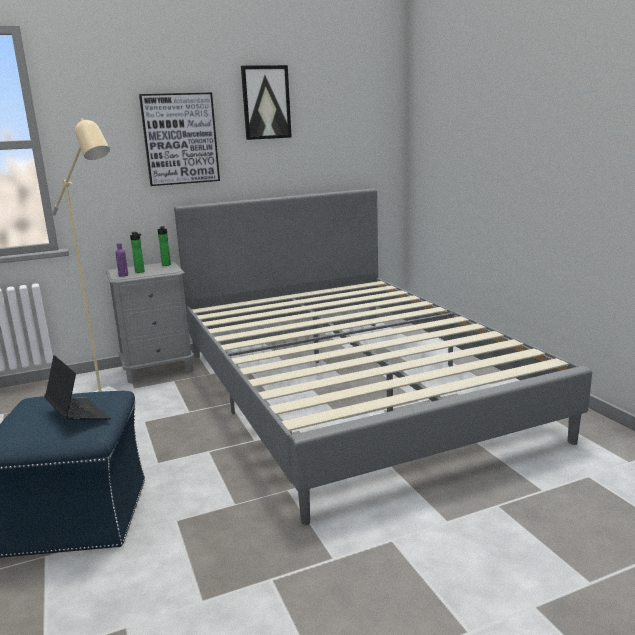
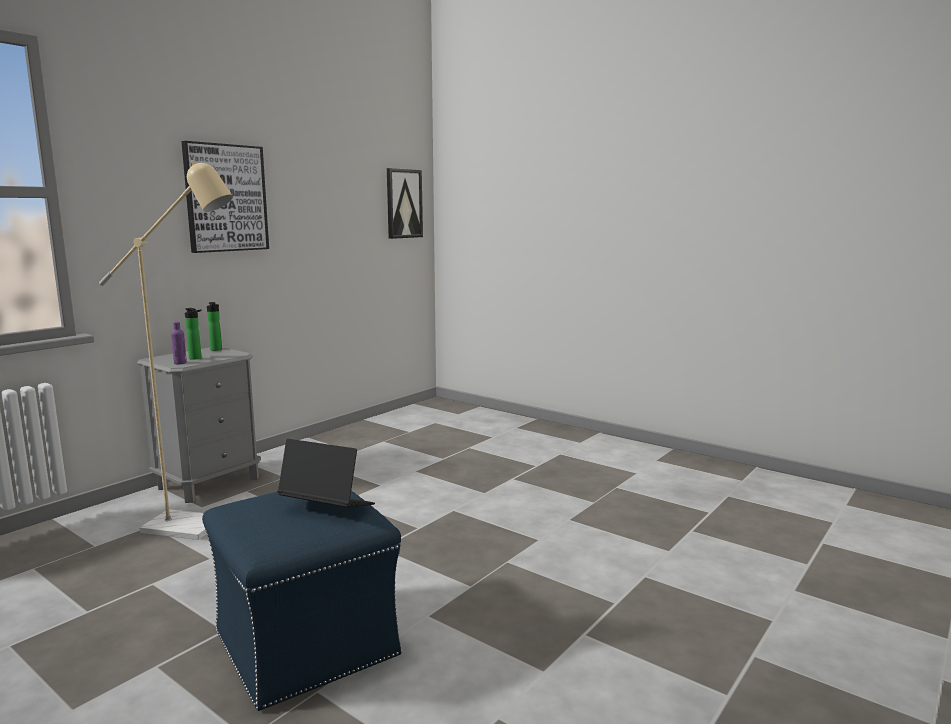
camera: 30 degrees left, 5 degrees down
grey bed [174,189,592,525] -> none
picture [241,65,292,140] -> picture moved to [387,168,423,239]

